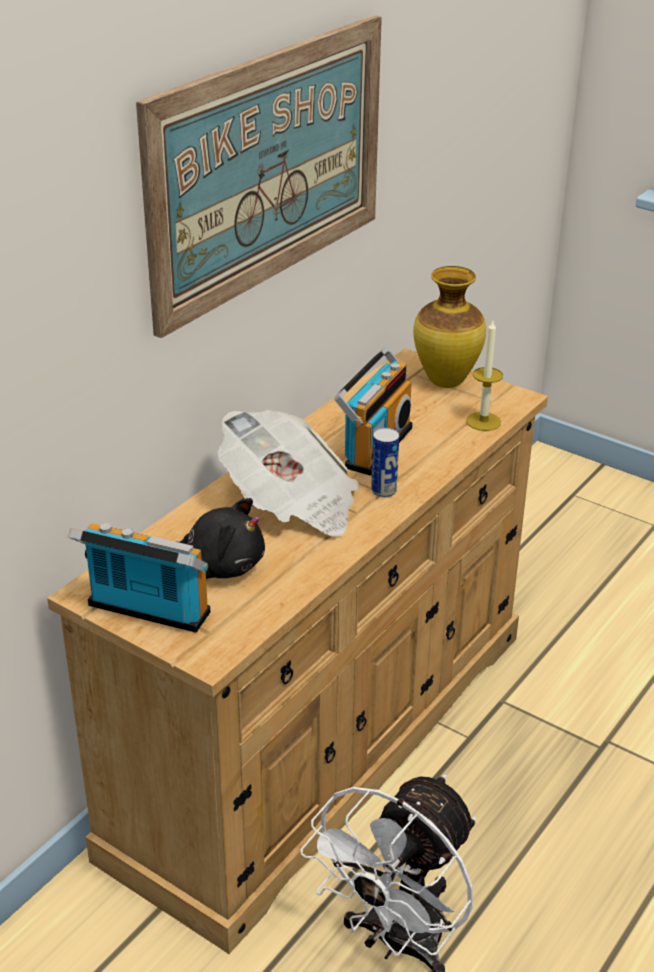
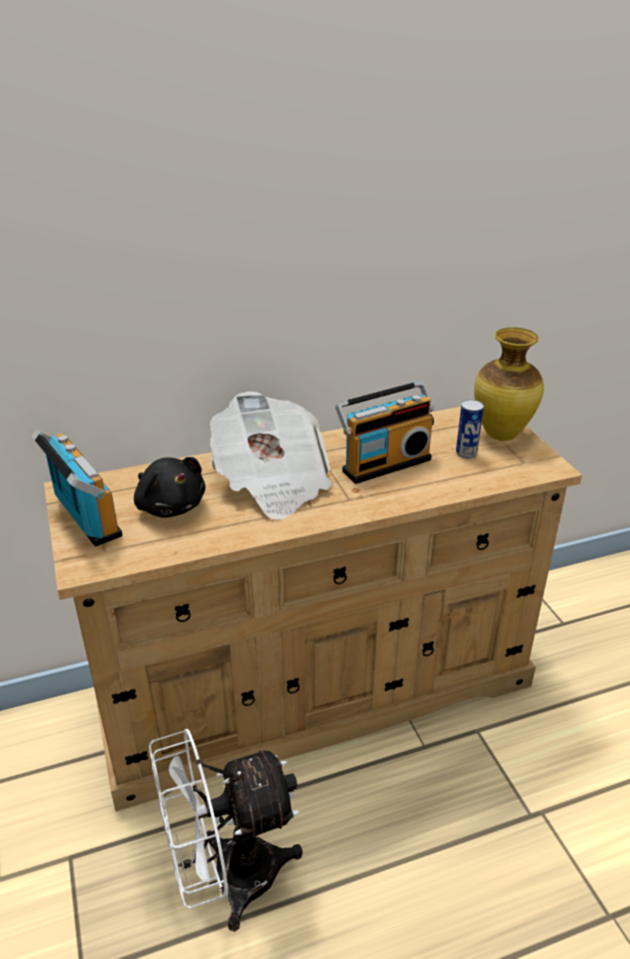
camera: 35 degrees right, 0 degrees up
picture [136,15,382,338] -> none
can [371,428,399,497] -> can moved to [456,400,484,459]
candle [466,321,503,431] -> none

